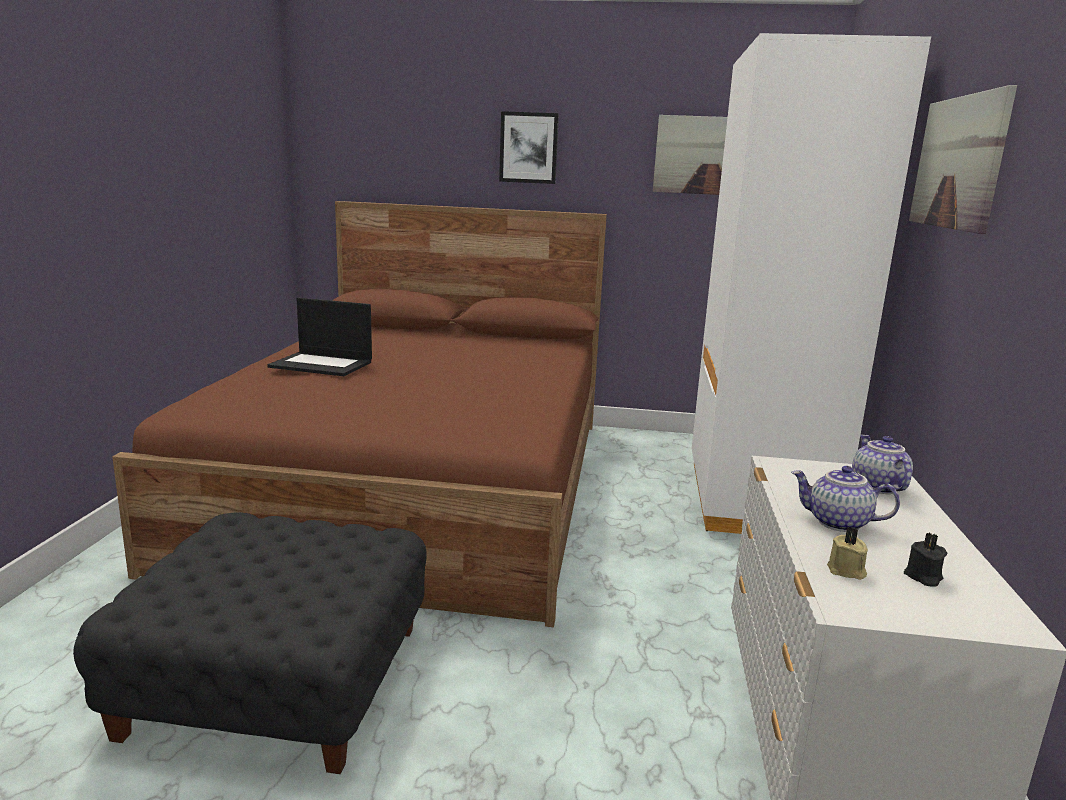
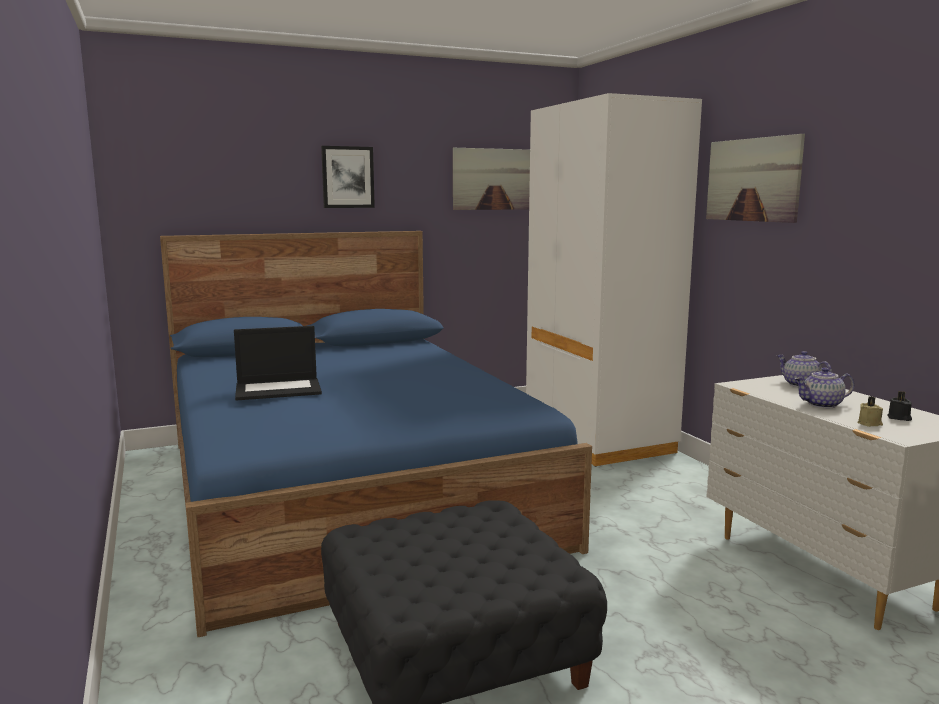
camera: 30 degrees left, 5 degrees down
brown bed [112,201,607,627] -> blue bed [160,231,592,637]

